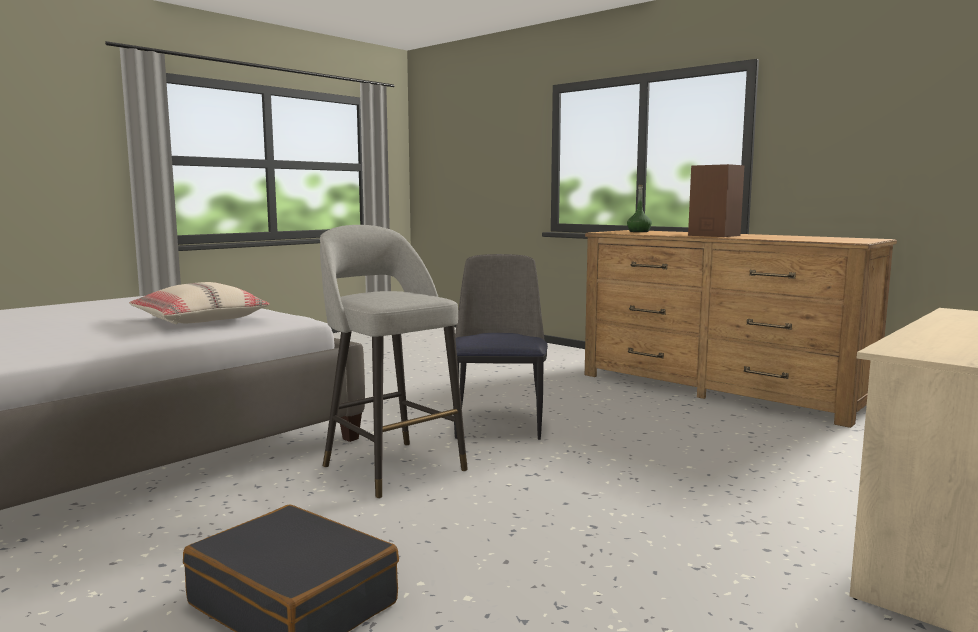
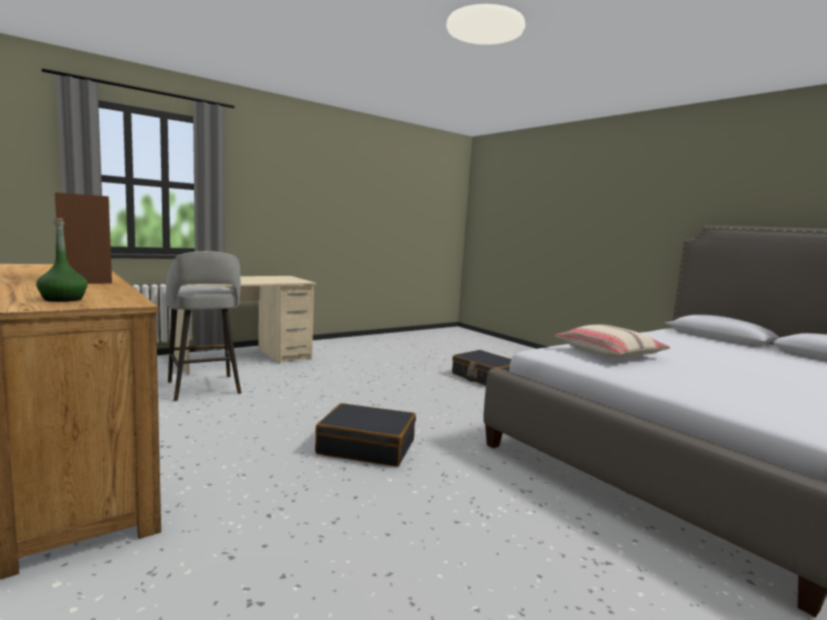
camera: 170 degrees left, 0 degrees up
grey stool [320,225,468,499] -> grey stool moved to [165,251,241,401]
chair [453,254,548,440] -> black suitcase [315,403,416,467]

